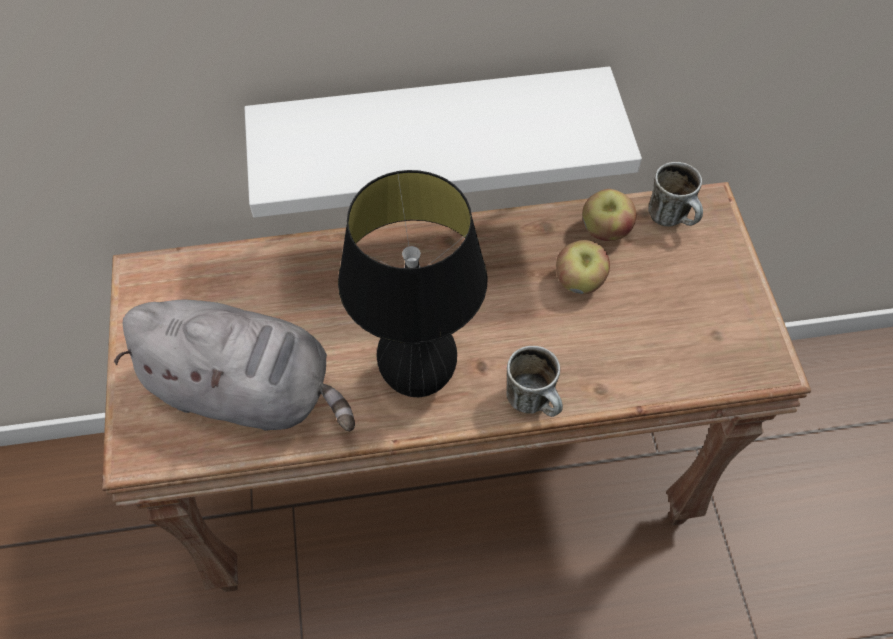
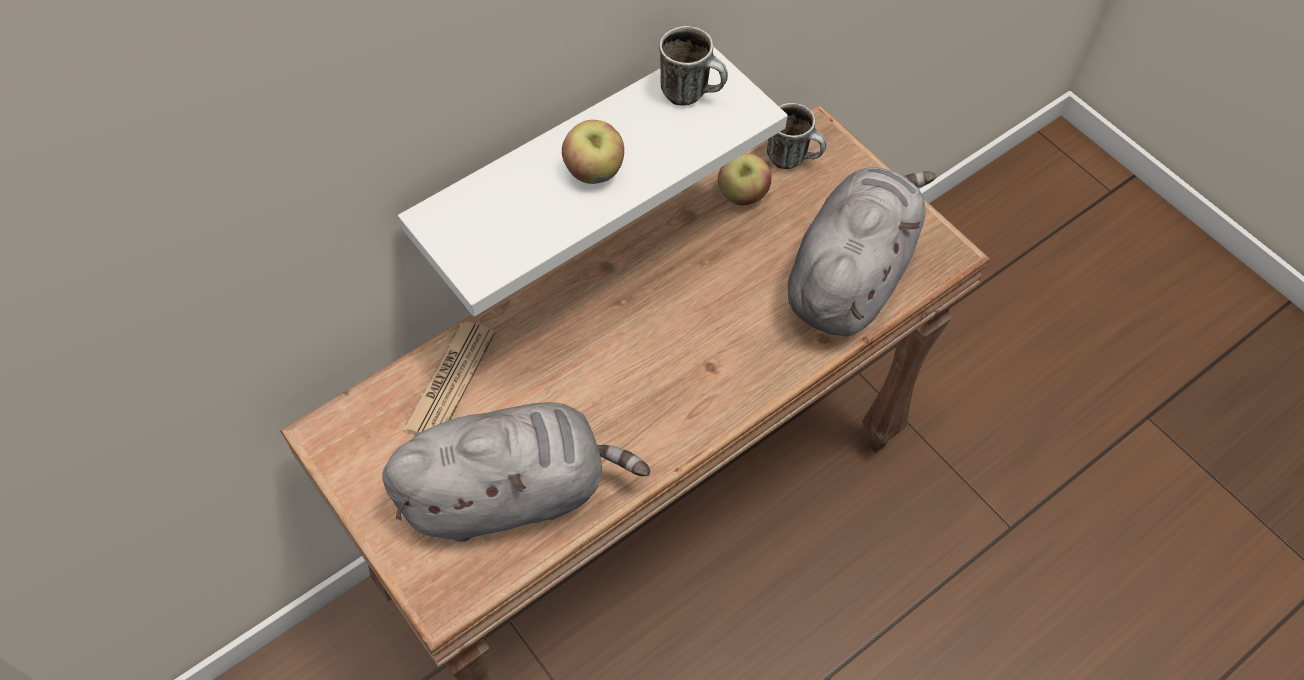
camera: 30 degrees left, 0 degrees up
black table lamp [338,170,487,397] -> none
mug [506,346,563,417] -> mug moved to [659,26,728,106]
apple [556,240,610,294] -> apple moved to [562,120,624,184]
none -> newspaper [403,322,495,435]
none -> grey plush toy [788,167,936,336]

